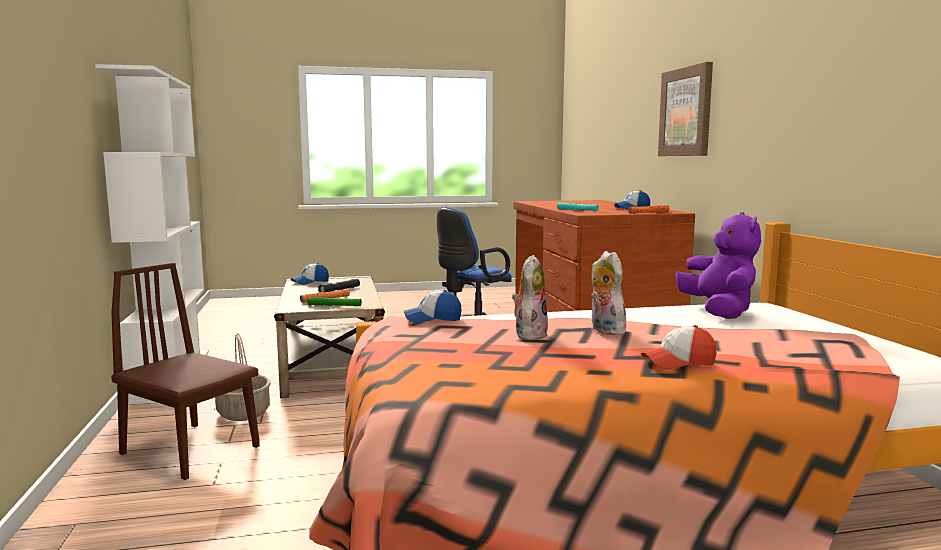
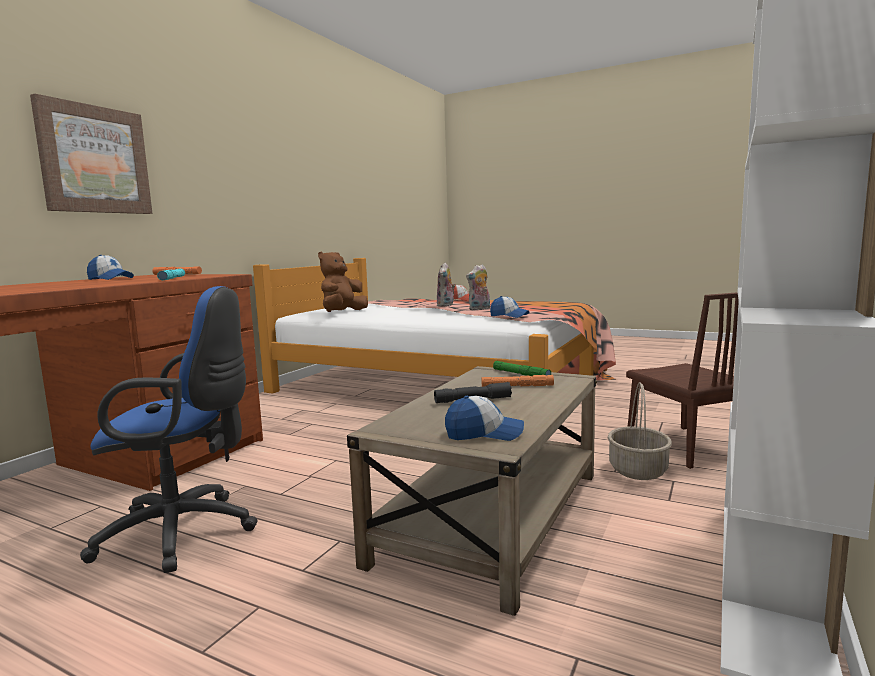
camera: 140 degrees left, 0 degrees up
purple plush toy [676,212,761,319] -> brown plush toy [318,252,368,312]

